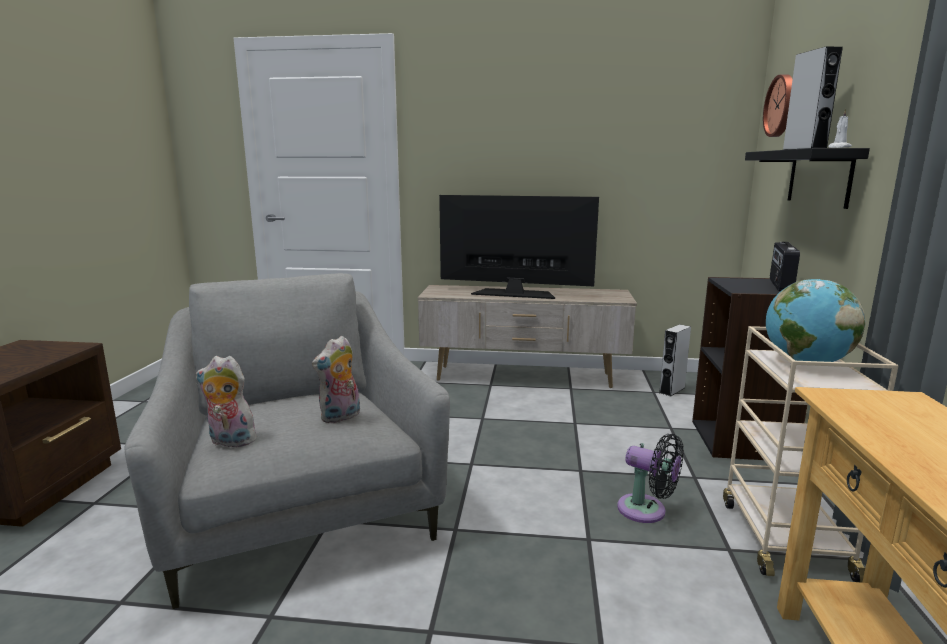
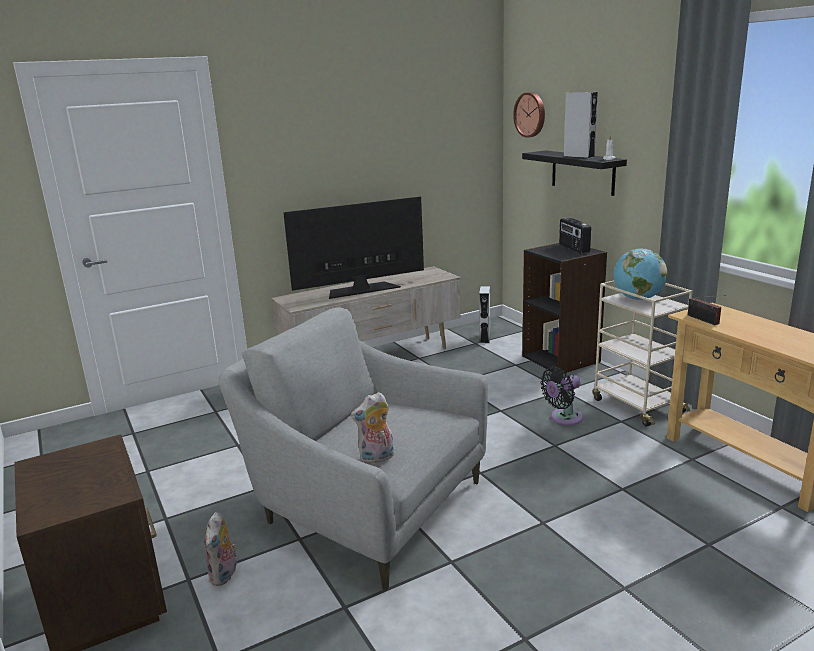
camera: 35 degrees left, 5 degrees up
plush toy [312,336,360,424] -> plush toy moved to [204,512,237,586]
black fan [617,434,684,523] -> black fan turned 150 degrees clockwise [540,367,583,425]
none -> radio [688,295,726,325]

